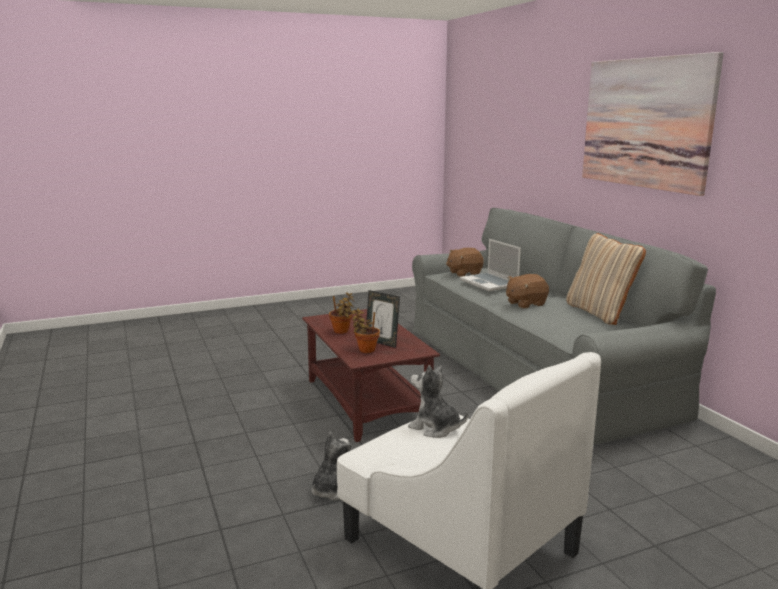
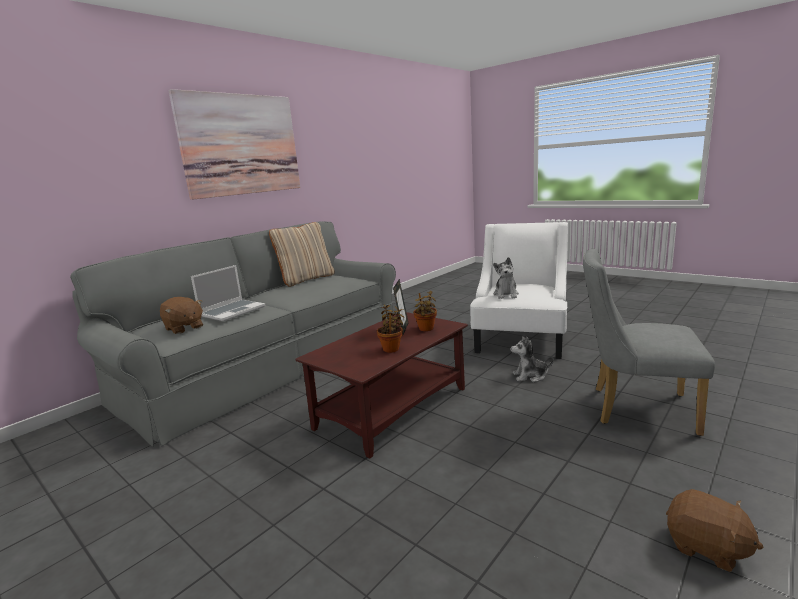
camera: 115 degrees left, 0 degrees up
brown plush toy [506,274,549,309] -> brown plush toy moved to [666,489,764,572]
none -> grey chair [583,248,715,436]

